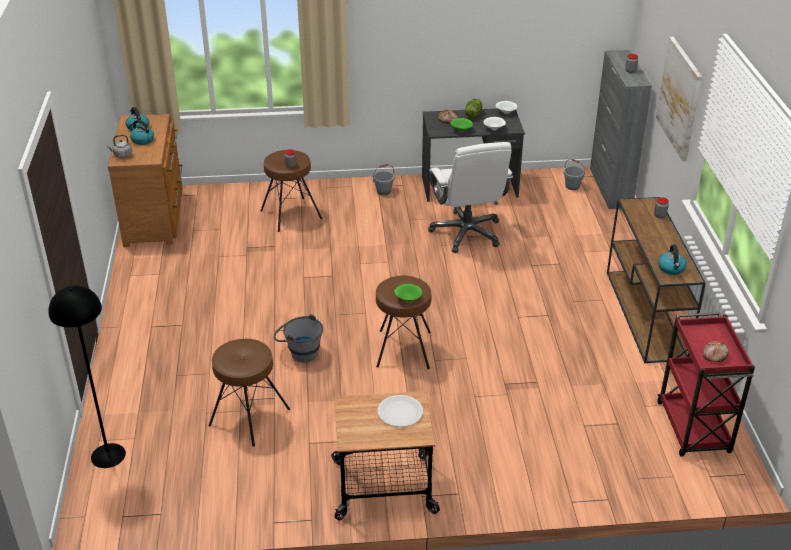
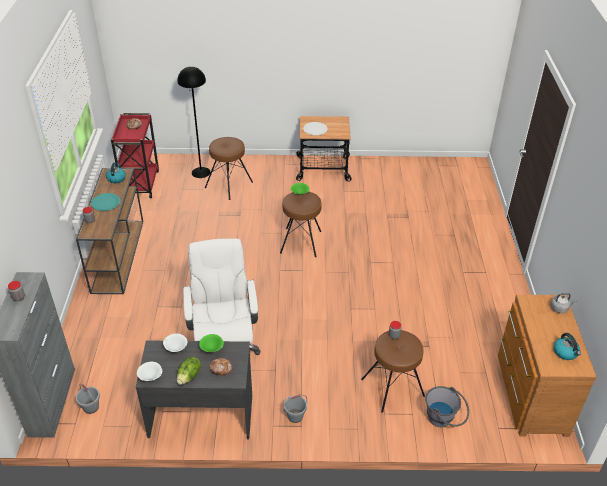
camera: 175 degrees left, 5 degrees up
black floor lamp [48,285,126,468] -> black floor lamp moved to [177,67,211,178]
kettle [129,120,154,145] -> none
brown stool [209,339,290,446] -> brown stool moved to [205,137,253,200]
grey bucket [274,314,323,362] -> grey bucket moved to [425,386,469,427]
picture [656,37,702,161] -> none
none -> turquoise plate [91,193,120,211]

